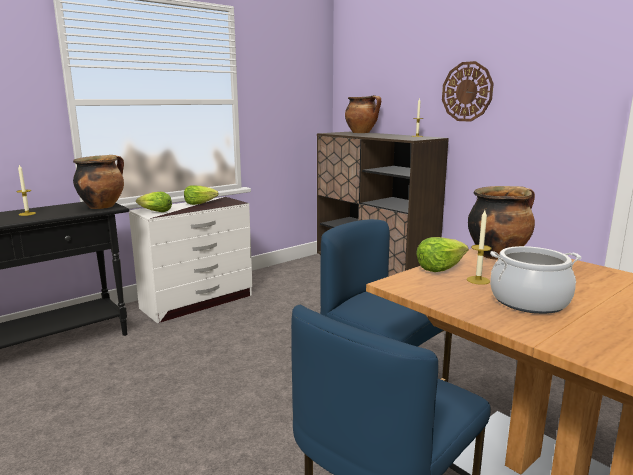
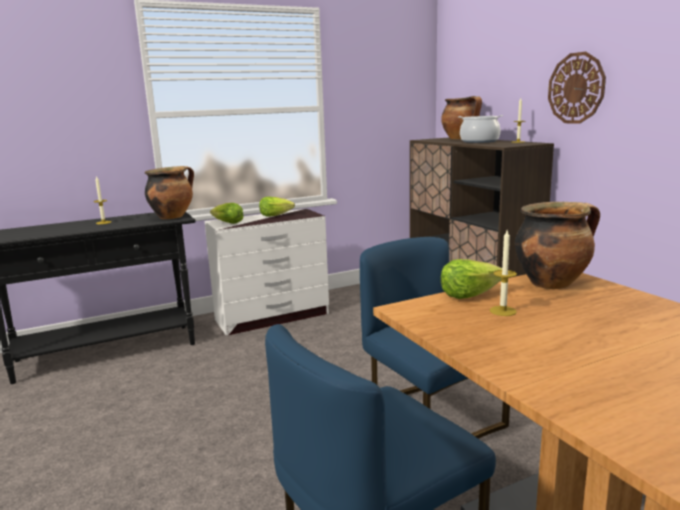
camera: 15 degrees right, 0 degrees up
cooking pot [490,246,581,314] -> cooking pot moved to [458,115,503,143]

